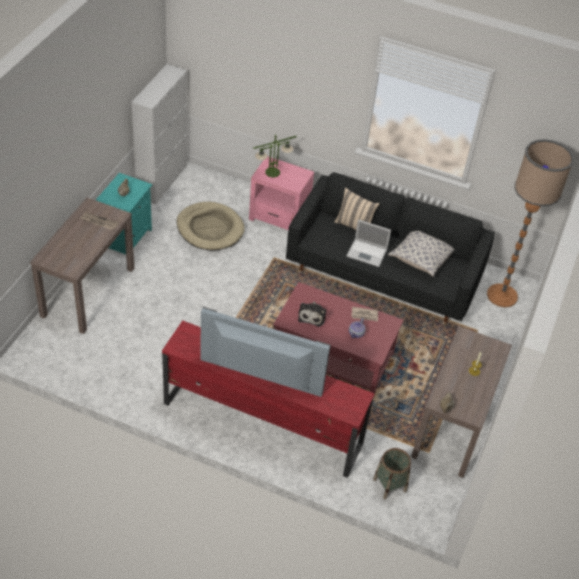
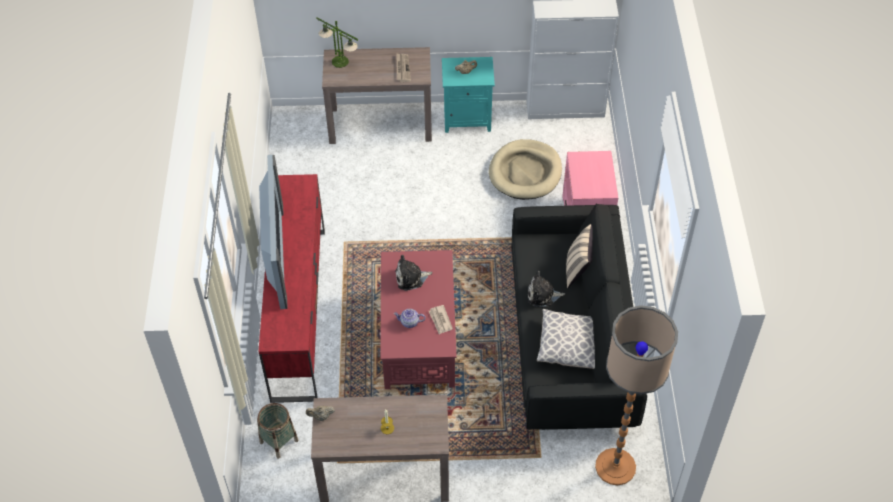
camera: 70 degrees right, 5 degrees up
table lamp [253,135,297,178] -> table lamp moved to [316,17,358,68]
laptop [346,220,391,267] -> plush toy [528,270,565,307]

